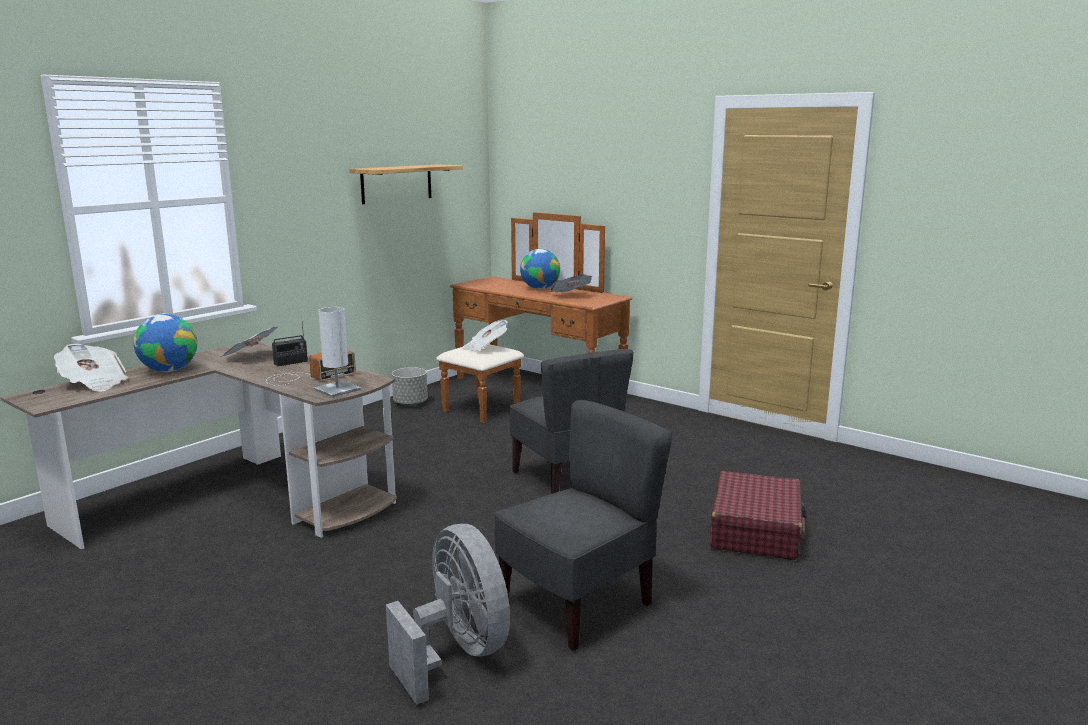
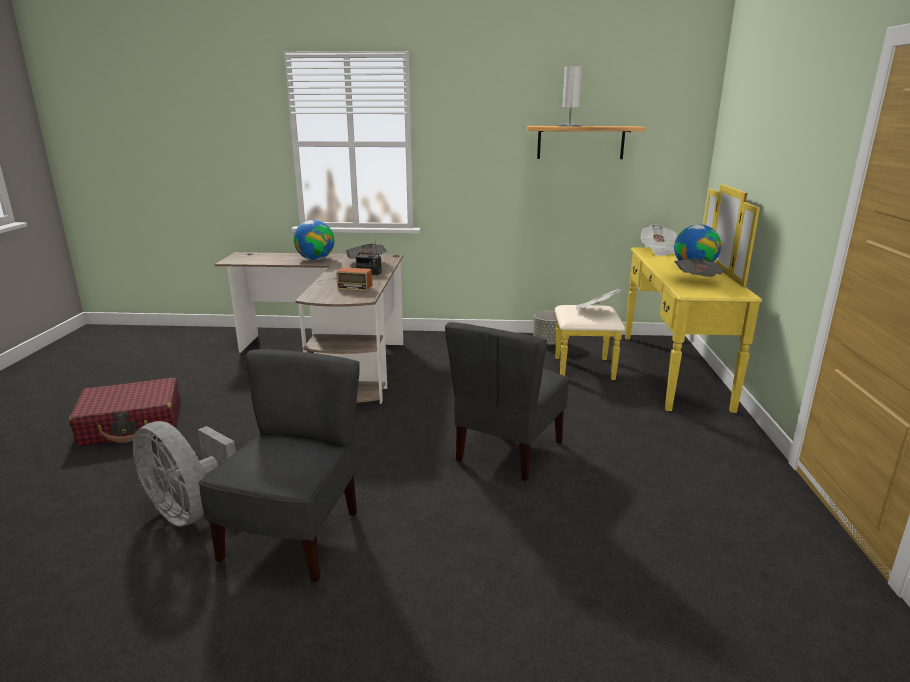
camera: 55 degrees right, 5 degrees up
newspaper [54,344,128,392] -> newspaper moved to [640,224,678,256]
white table lamp [314,307,361,397] -> white table lamp moved to [559,66,582,127]
grey fan [386,524,510,705] -> grey fan turned 105 degrees clockwise [133,421,236,527]
brown dresser [436,212,632,423] -> yellow dresser [555,184,762,413]
grey chair [494,400,672,651] -> grey chair turned 90 degrees counterclockwise [199,349,360,583]
red suitcase [710,471,807,560] -> red suitcase moved to [69,378,181,446]

